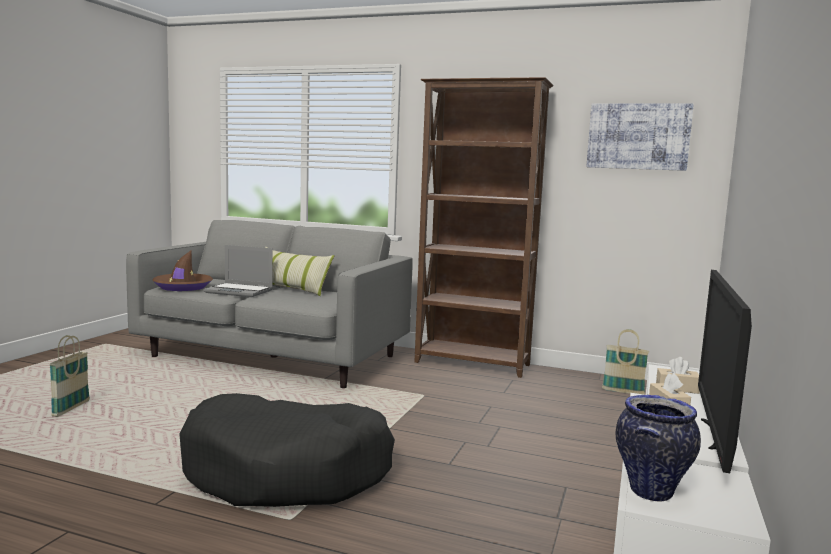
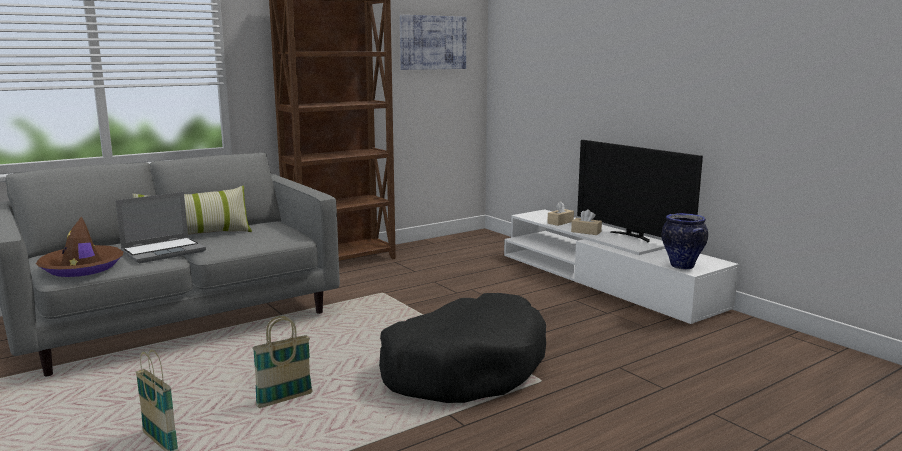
camera: 55 degrees left, 5 degrees up
basket [602,329,649,394] -> basket moved to [252,316,313,408]

